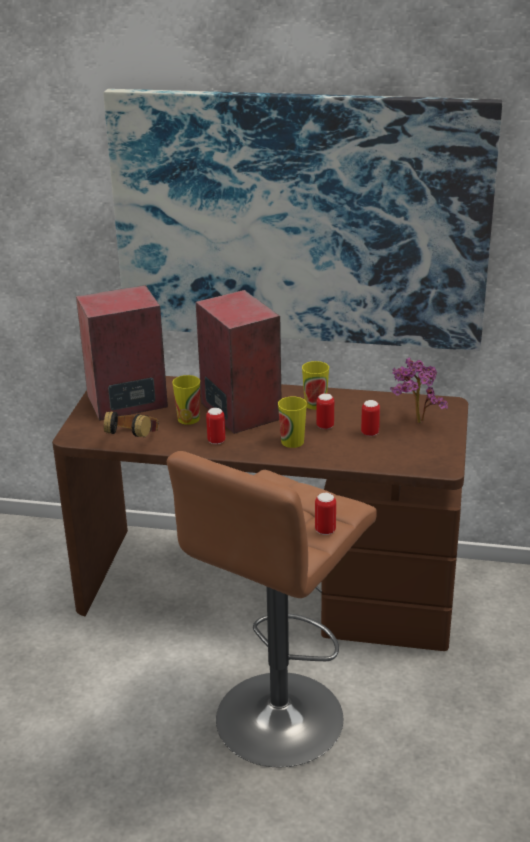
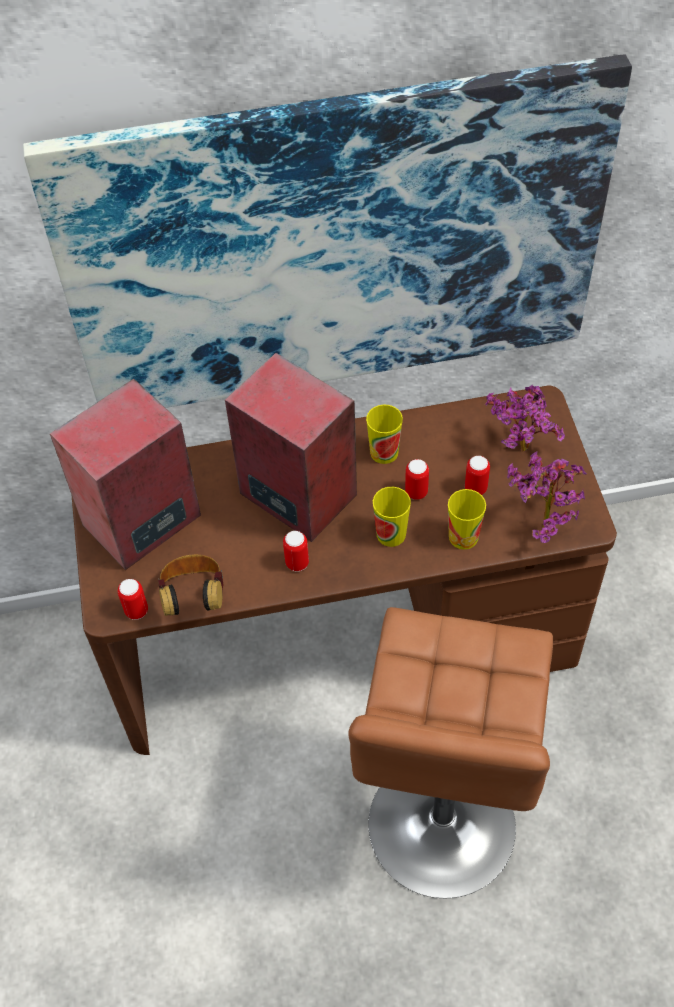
camera: 20 degrees left, 25 degrees up
cup [172,375,200,425] -> cup moved to [448,489,486,550]
can [315,493,336,535] -> can moved to [118,579,148,620]
none -> potted plant [507,451,587,543]

